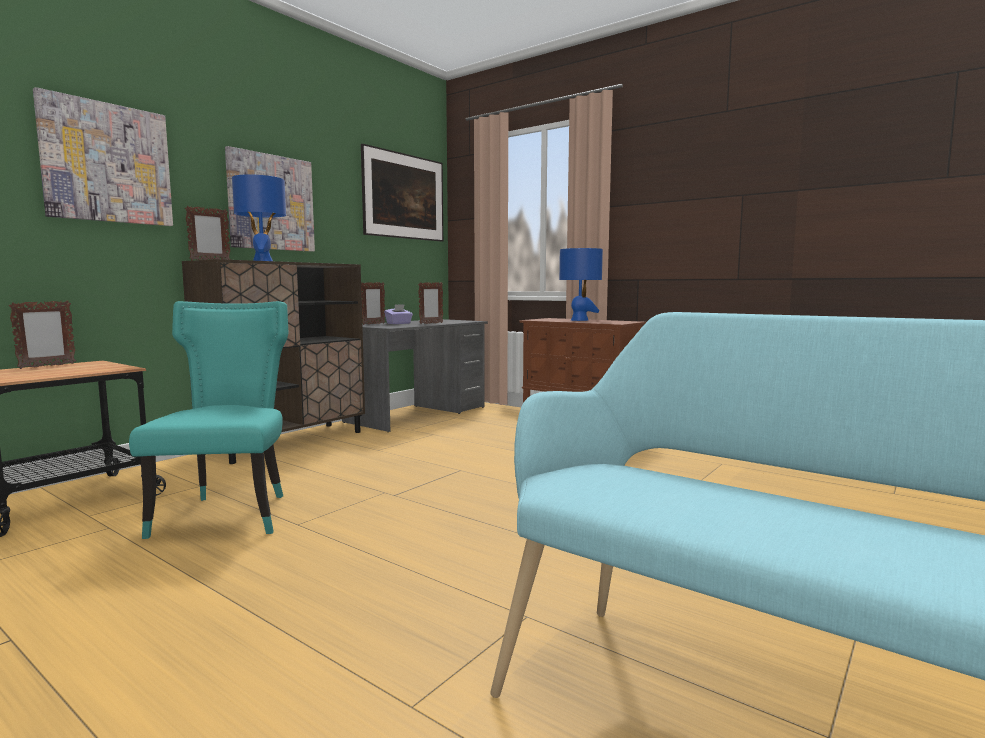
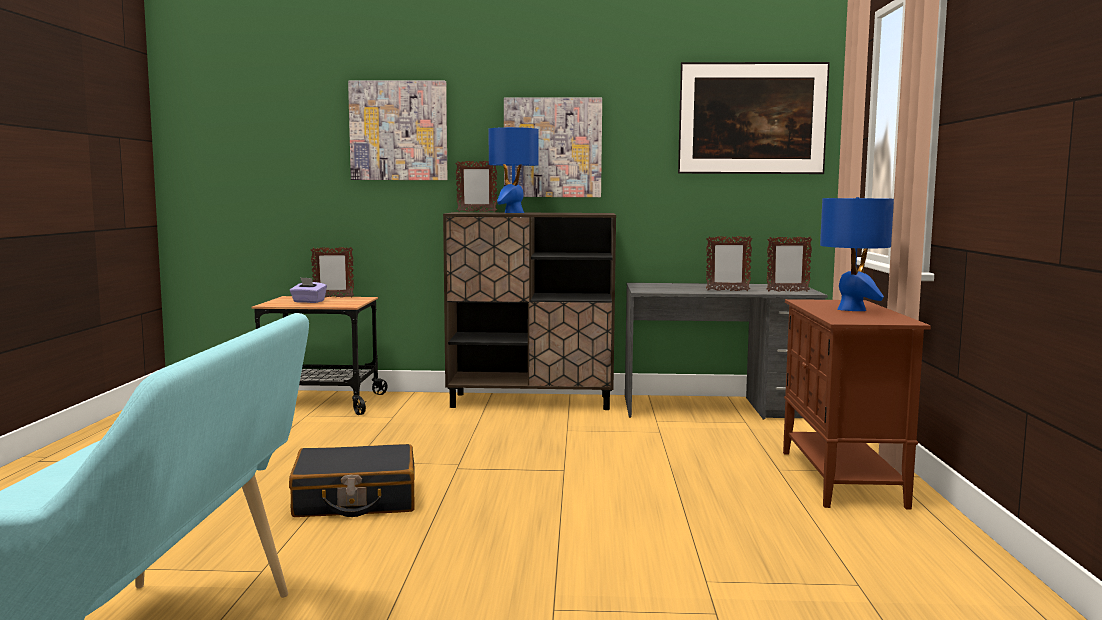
camera: 55 degrees right, 0 degrees up
turquoise chair [129,301,289,539] -> none
picture frame [361,282,385,325] -> picture frame moved to [767,236,812,292]
purple tissue box [384,304,413,324] -> purple tissue box moved to [290,277,327,303]
none -> black suitcase [289,444,415,517]

